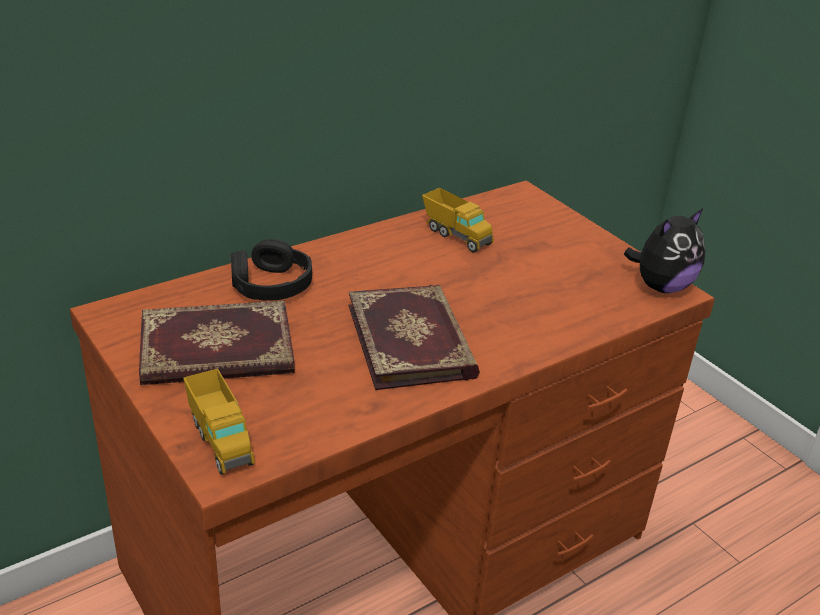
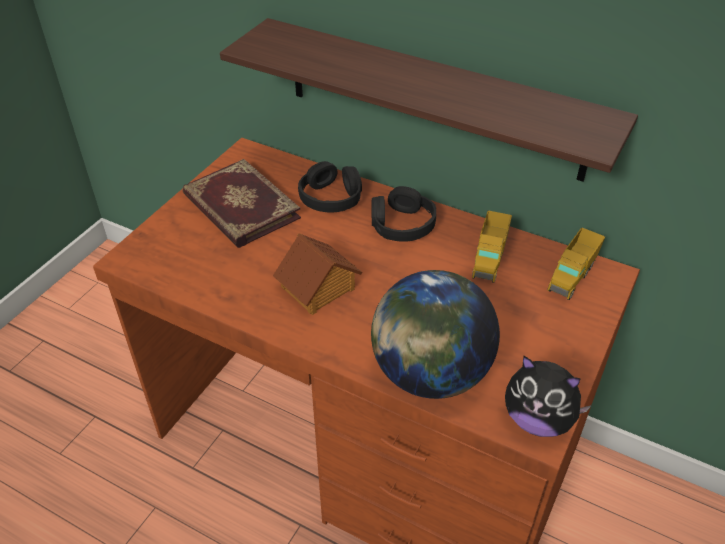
camera: 65 degrees right, 10 degrees up
toy truck [183,369,255,475] -> toy truck moved to [547,228,605,300]
book [349,285,480,390] -> toy house [273,233,362,315]
none -> shelf [220,18,638,182]
none -> globe [371,270,500,399]
none -> black headphones [372,186,436,242]

